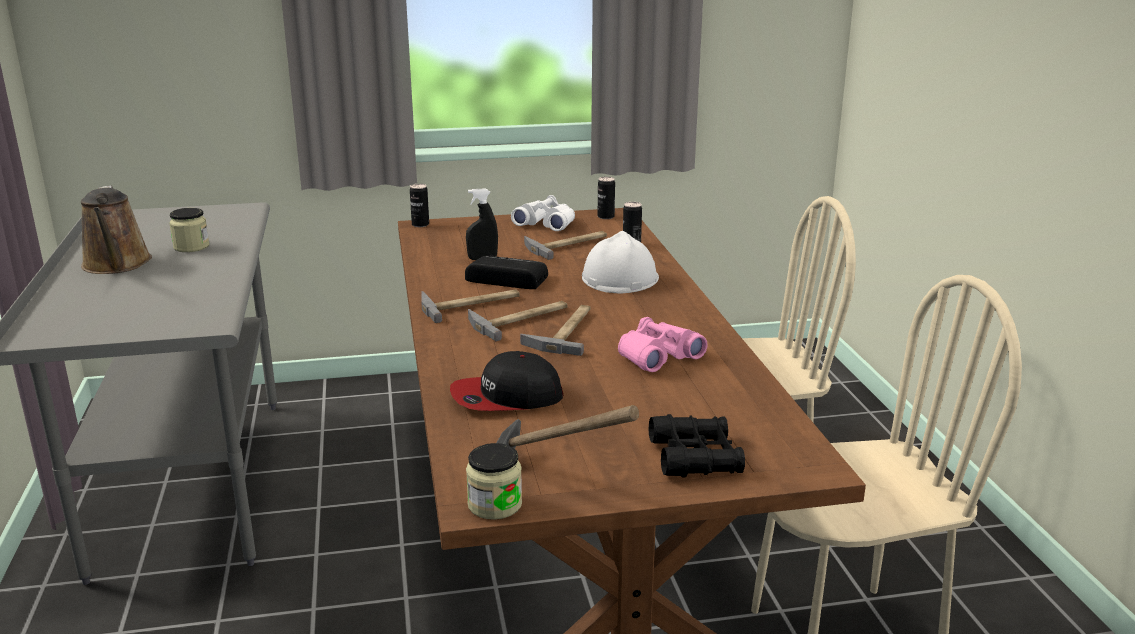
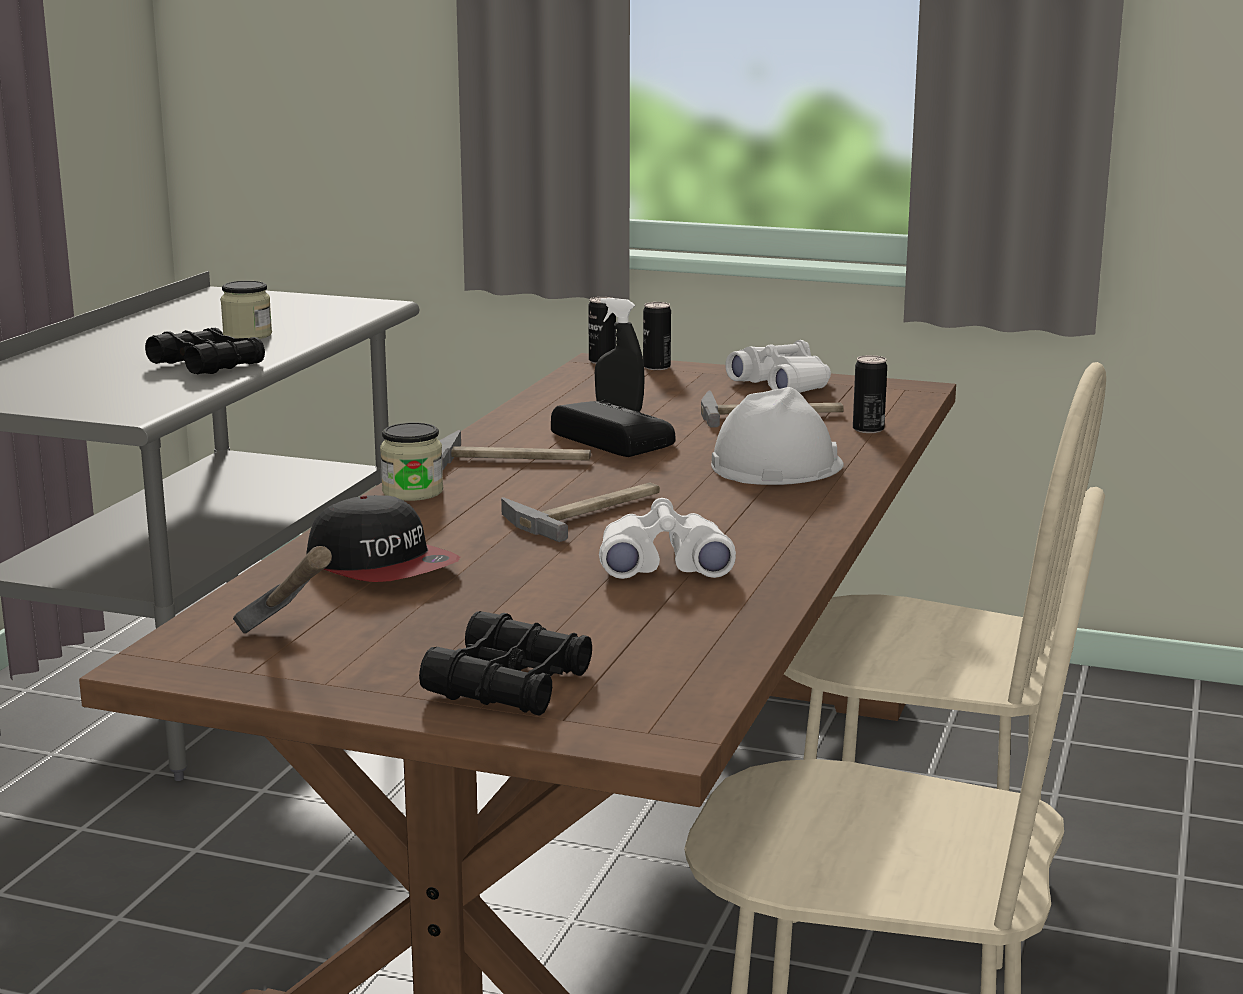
camera: 30 degrees right, 5 degrees down
brown watering can [81,186,152,274] -> none
cap [450,351,563,411] -> cap turned 150 degrees counterclockwise [307,495,460,582]
jar [466,443,522,520] -> jar moved to [380,423,443,501]
hammer [468,301,567,341] -> none
can [598,177,615,219] -> can moved to [643,302,671,370]
pink binoculars [618,317,708,372] -> white binoculars [599,498,736,579]
none -> black binoculars [145,328,265,374]

